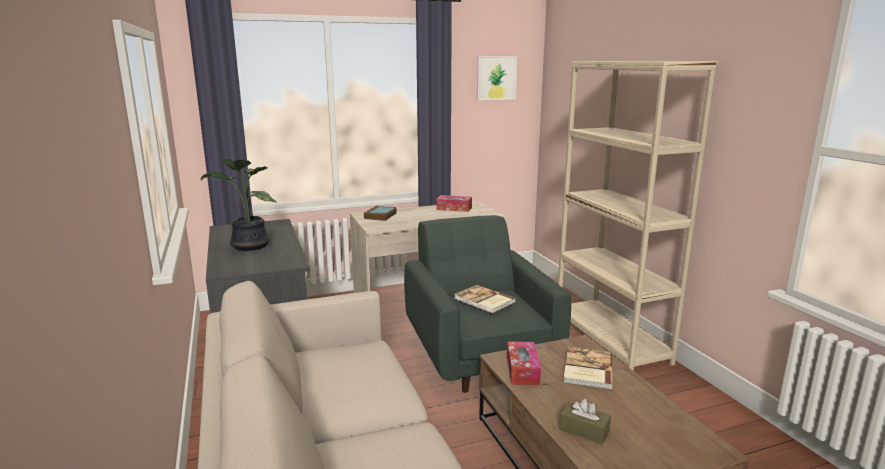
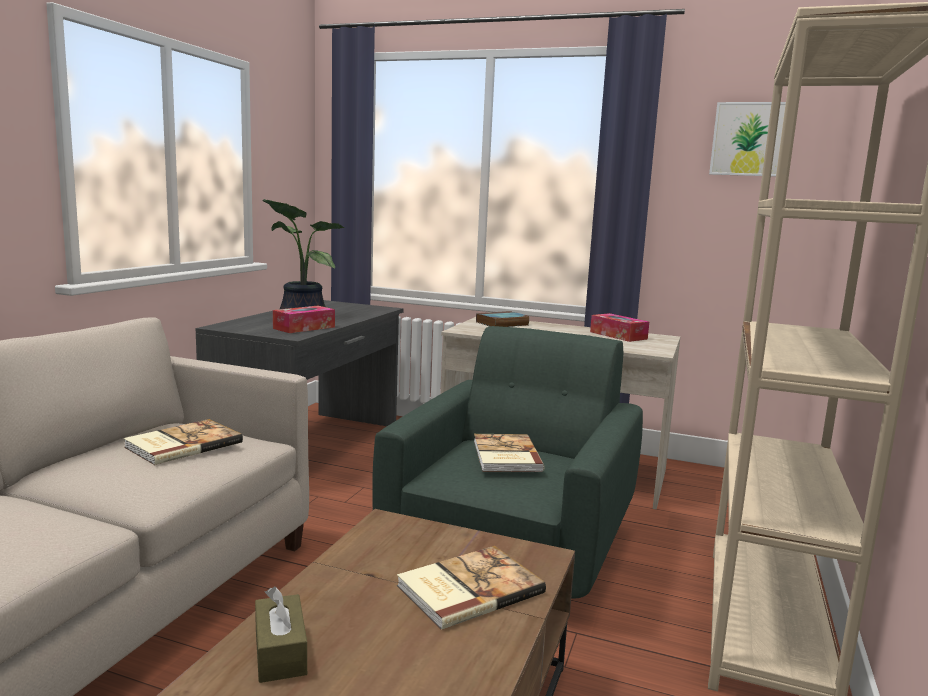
camera: 40 degrees right, 5 degrees down
tissue box [507,341,541,385] -> tissue box moved to [273,306,335,333]
none -> book [124,419,243,465]

